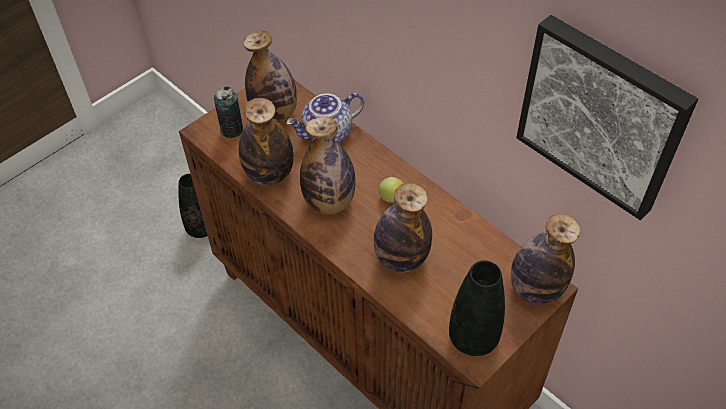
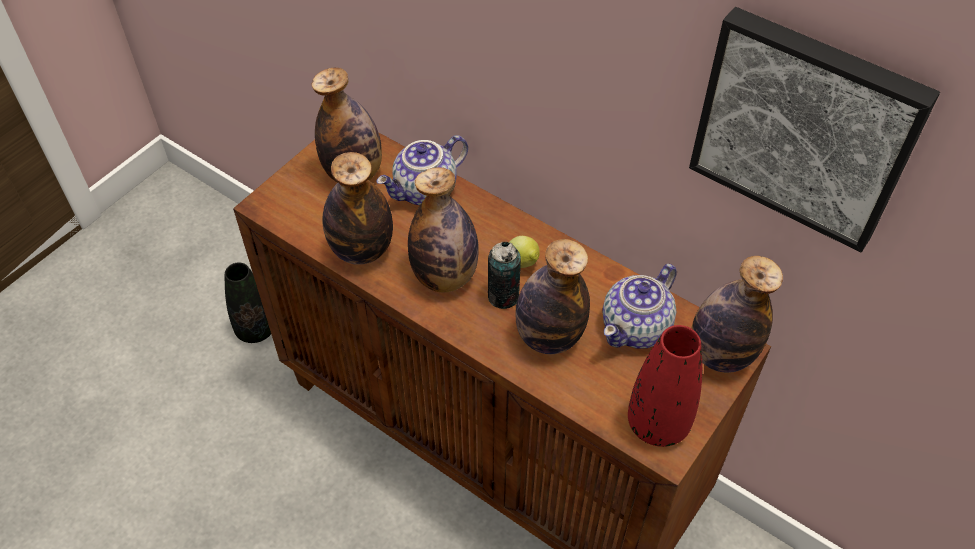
camera: 10 degrees left, 0 degrees up
can [214,87,243,138] -> can moved to [488,242,521,309]
black vase [449,260,505,356] -> red vase [628,325,702,447]
none -> teapot [602,264,677,349]

